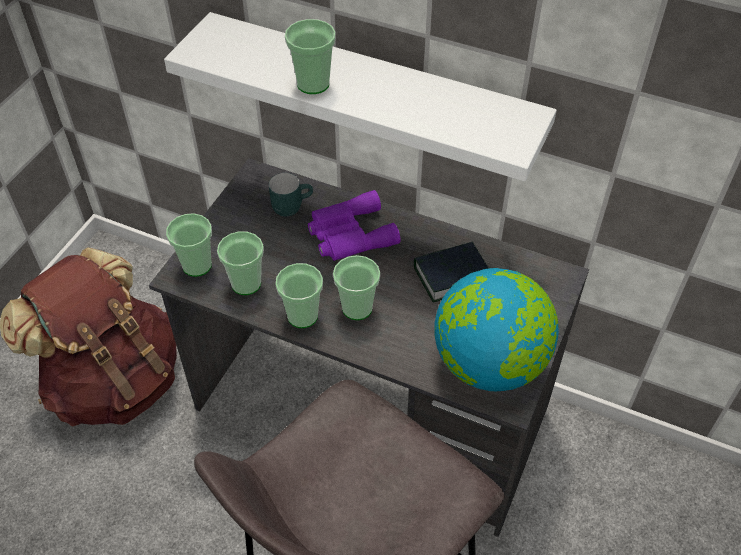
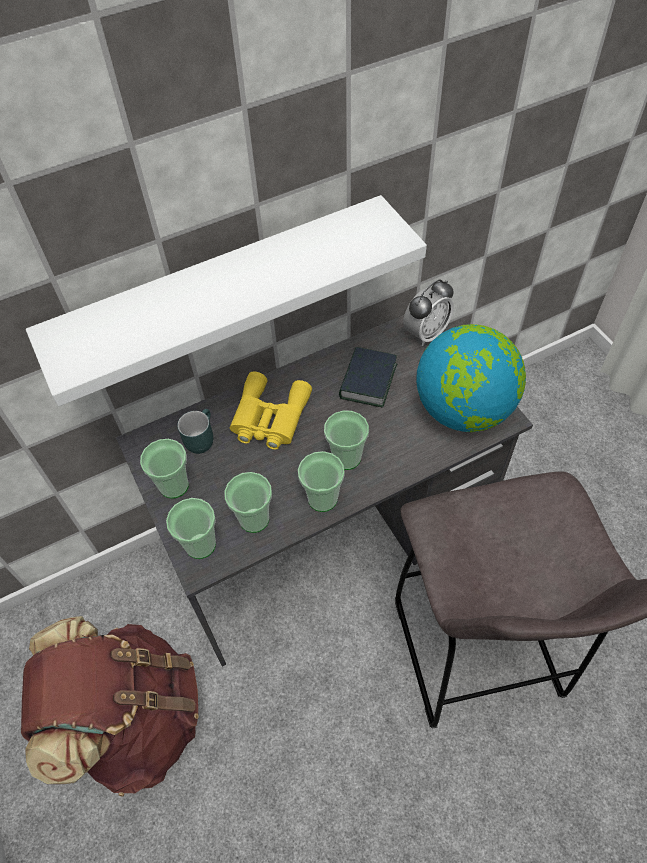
camera: 50 degrees left, 5 degrees up
cup [285,19,336,94] -> cup moved to [140,439,189,499]
purple binoculars [308,190,401,261] -> yellow binoculars [230,372,312,450]
none -> alarm clock [403,279,454,346]

